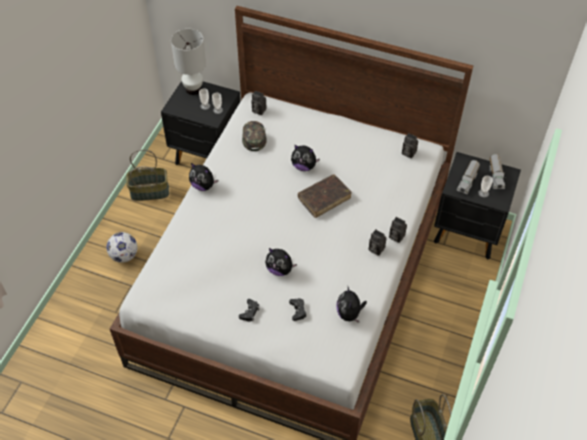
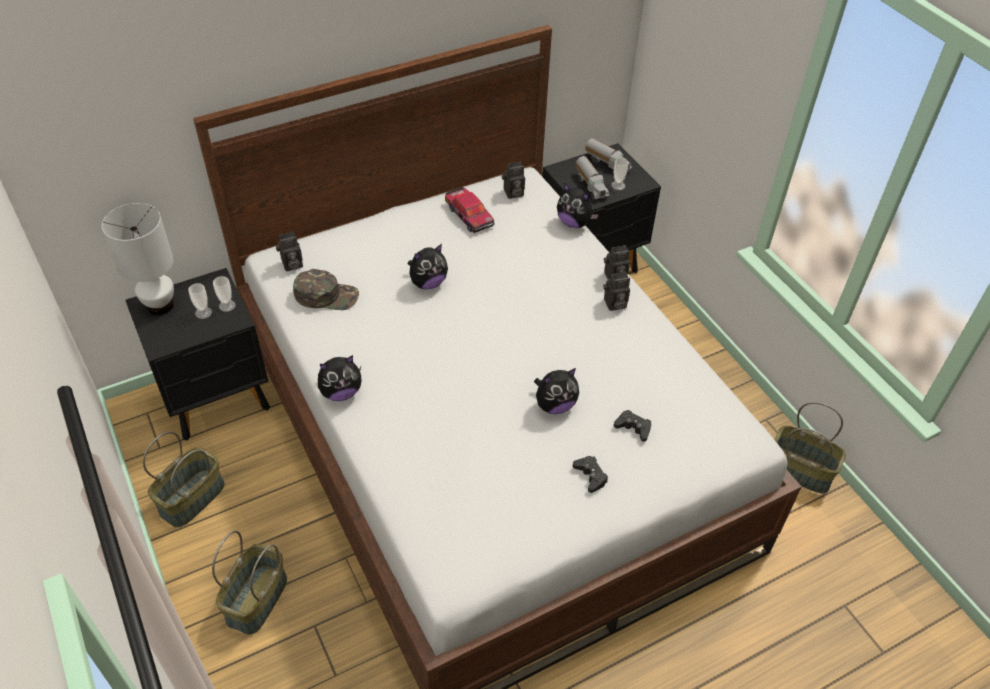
camera: 50 degrees left, 5 degrees down
football [106,232,138,263] -> basket [212,530,287,635]
green cap [242,121,267,151] -> green cap turned 150 degrees clockwise [293,269,359,310]
brown book [298,174,352,218] -> none
plush toy [336,287,367,323] -> plush toy moved to [557,183,599,228]
none -> toy car [445,187,495,233]

